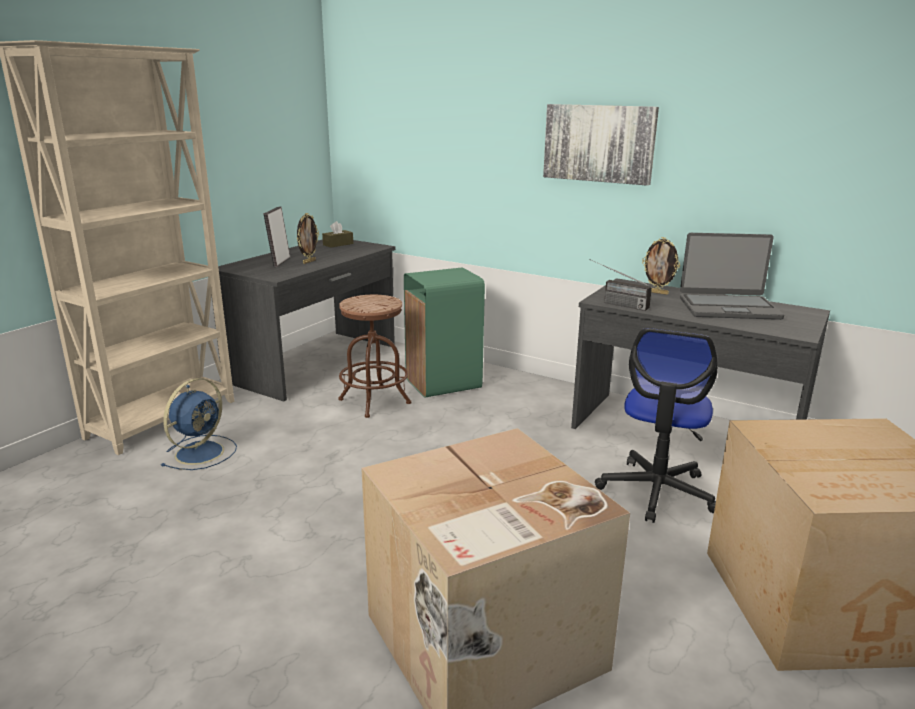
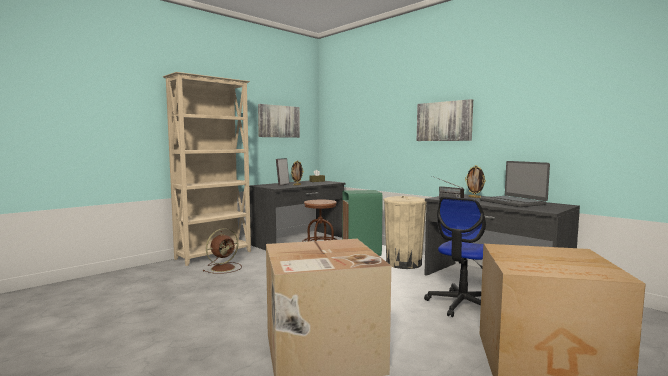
camera: 15 degrees right, 15 degrees down
blue fan [160,378,237,470] -> brown fan [203,228,242,274]
laptop [680,233,784,320] -> laptop turned 45 degrees clockwise [480,161,550,207]
none -> picture [258,104,300,138]
none -> beige trash can [384,196,426,269]

